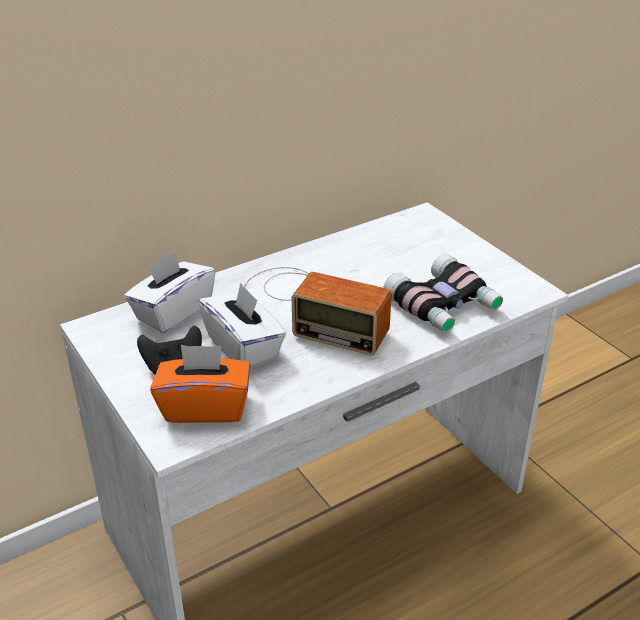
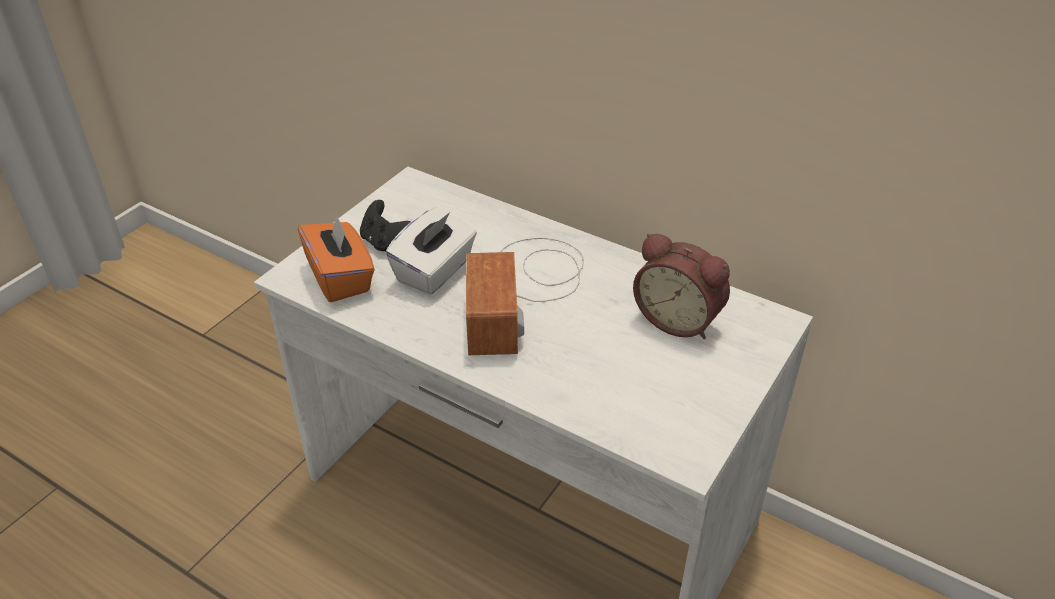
camera: 65 degrees right, 5 degrees up
white tissue box [124,251,215,333] -> none
binoculars [383,253,503,332] -> none
none -> alarm clock [633,233,730,339]

